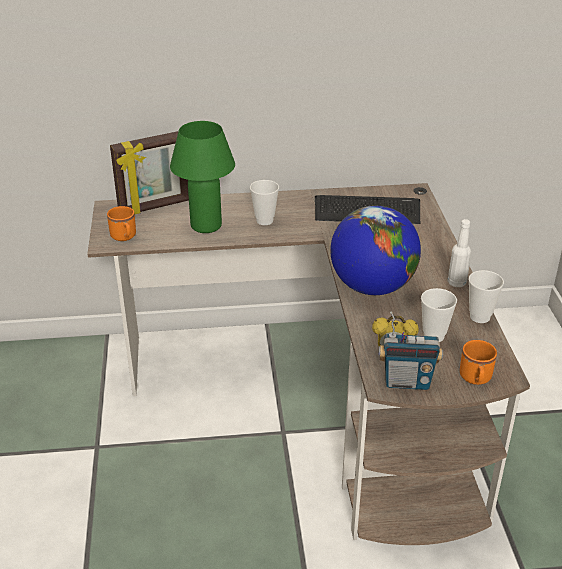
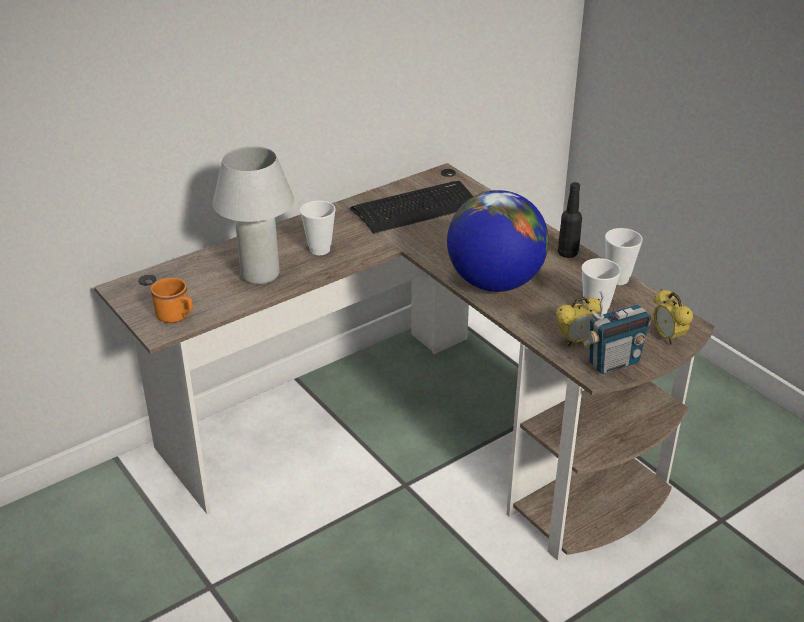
camera: 30 degrees left, 0 degrees up
picture frame [110,131,189,214] -> none
green table lamp [170,121,235,233] -> white table lamp [213,146,294,284]
white bottle [448,219,471,287] -> black bottle [558,182,582,258]
orange mug [460,340,497,385] -> alarm clock [653,289,693,345]

